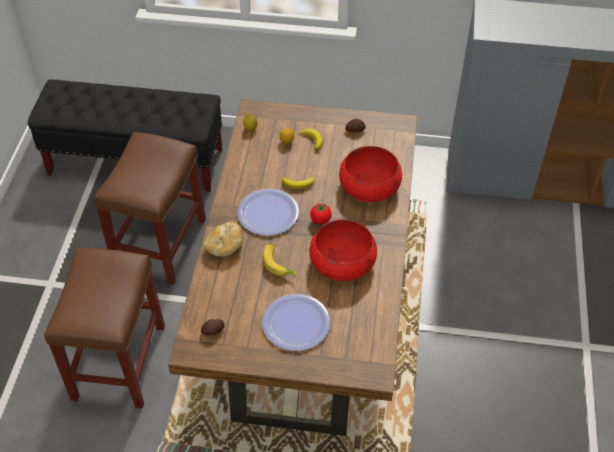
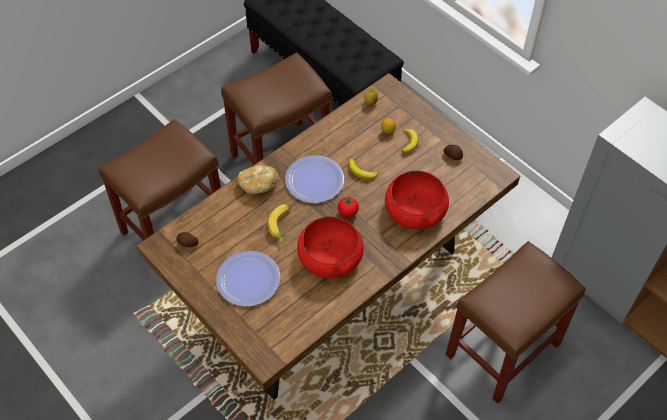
camera: 40 degrees right, 5 degrees up
none -> brown stool [446,241,586,404]

